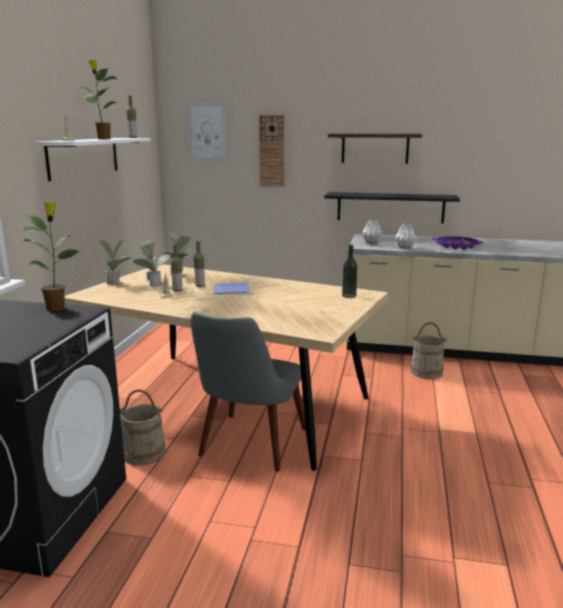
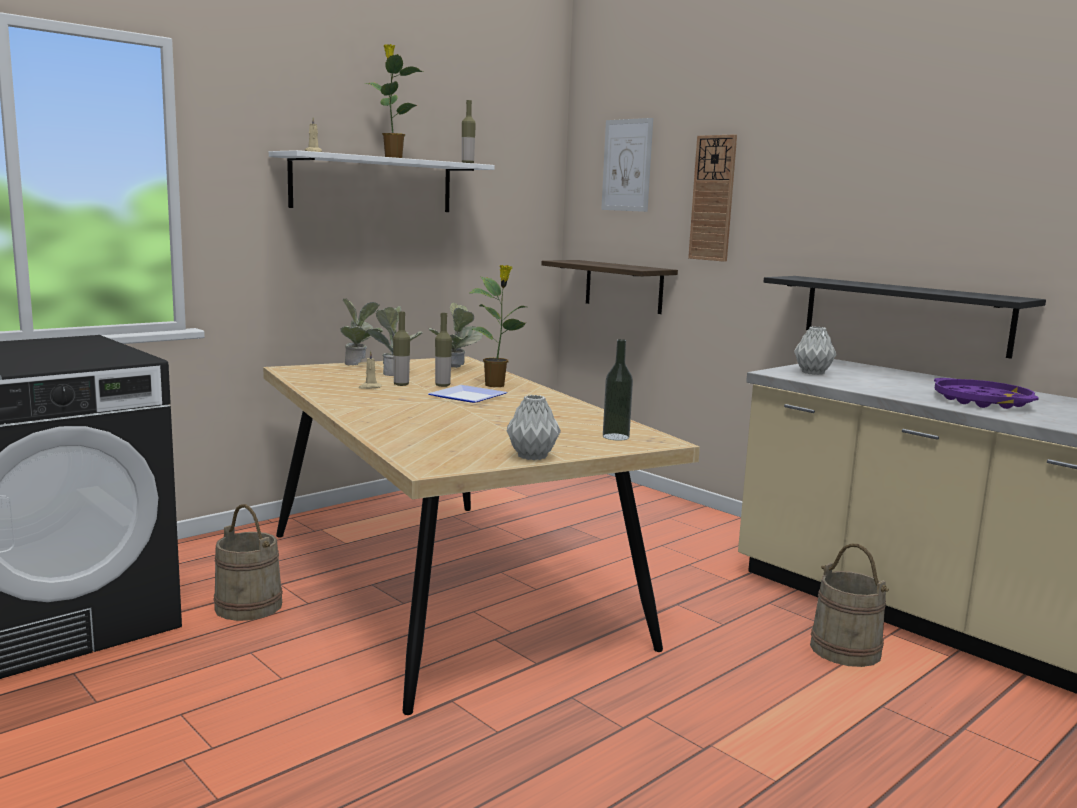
camera: 35 degrees right, 5 degrees down
potted plant [21,201,83,312] -> potted plant moved to [470,265,526,387]
grey chair [191,311,306,472] -> none
shelf [328,133,422,164] -> shelf moved to [541,260,678,314]
grey vase [395,224,417,250] -> grey vase moved to [507,395,561,460]

